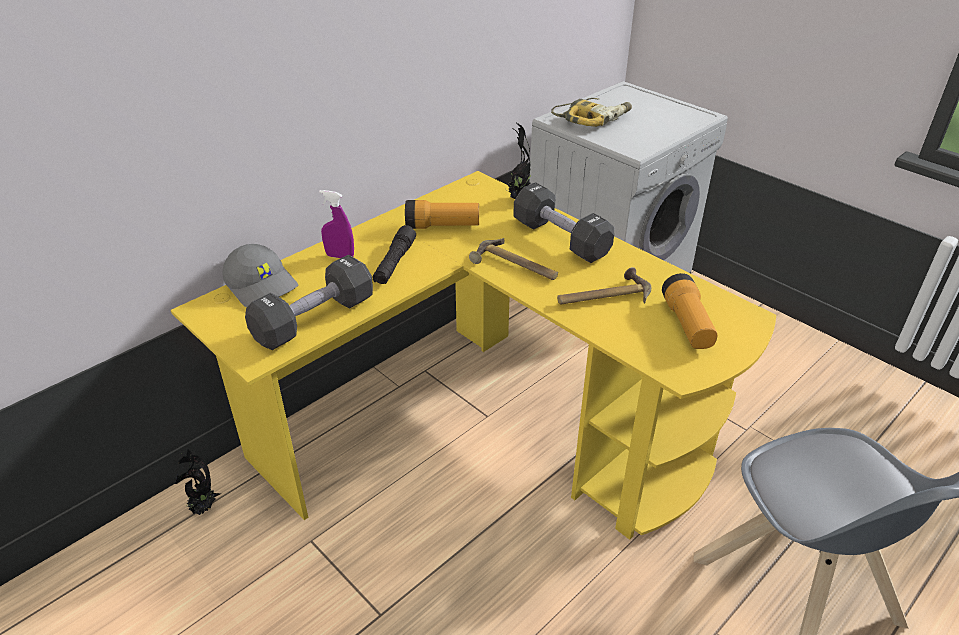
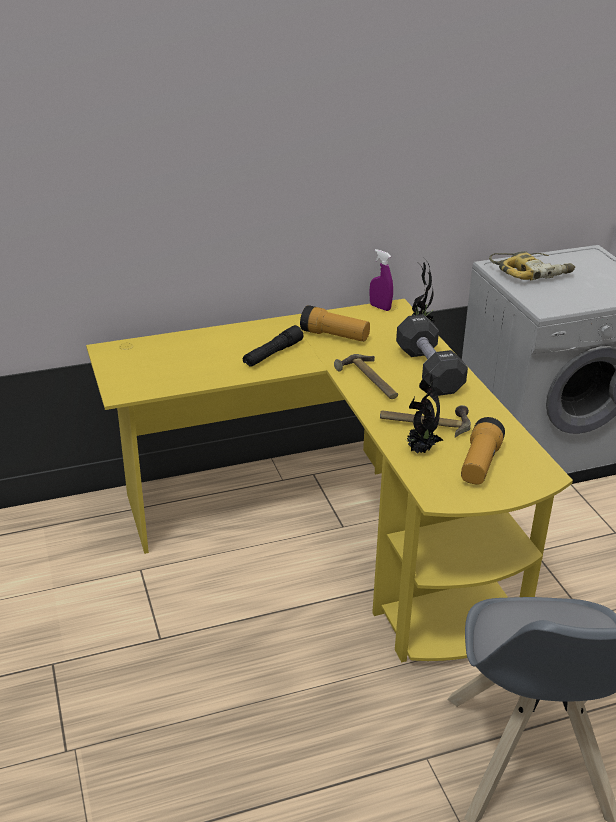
camera: 25 degrees right, 5 degrees down
potted plant [175,449,221,515] -> potted plant moved to [406,373,443,454]
grey cap [222,244,298,307] -> none
black dumbbell [245,255,373,350] -> none
purple spray bottle [319,190,354,258] -> purple spray bottle moved to [370,249,393,311]

